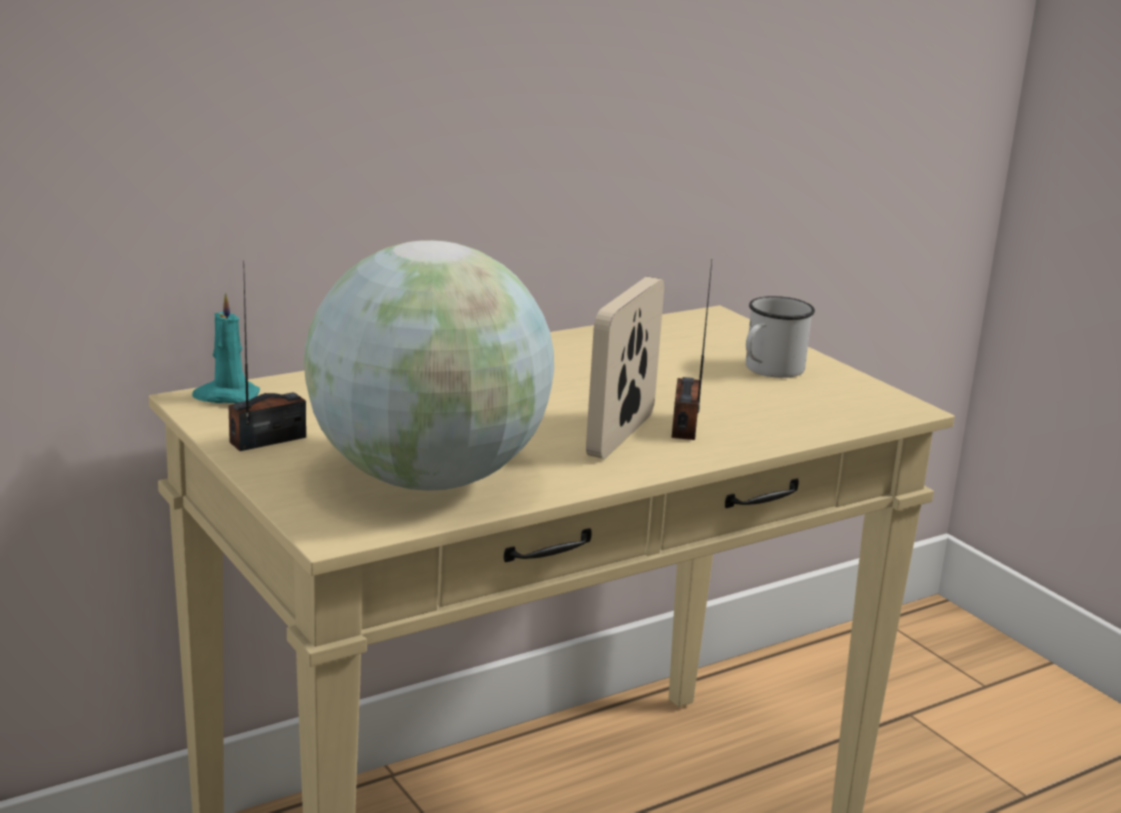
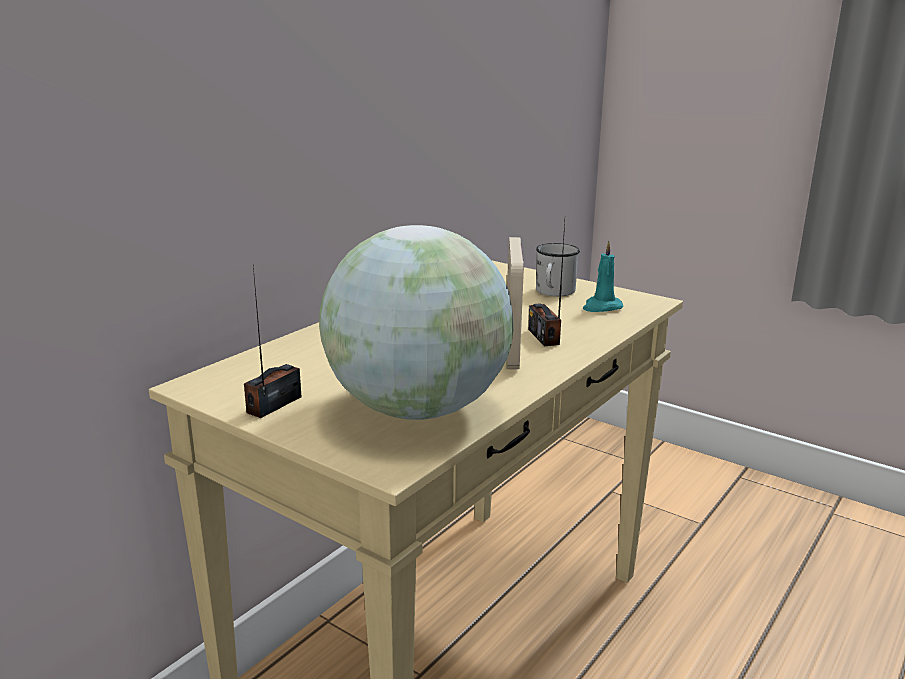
camera: 20 degrees left, 0 degrees up
turquoise candle [192,293,260,403] -> turquoise candle moved to [583,241,623,312]

